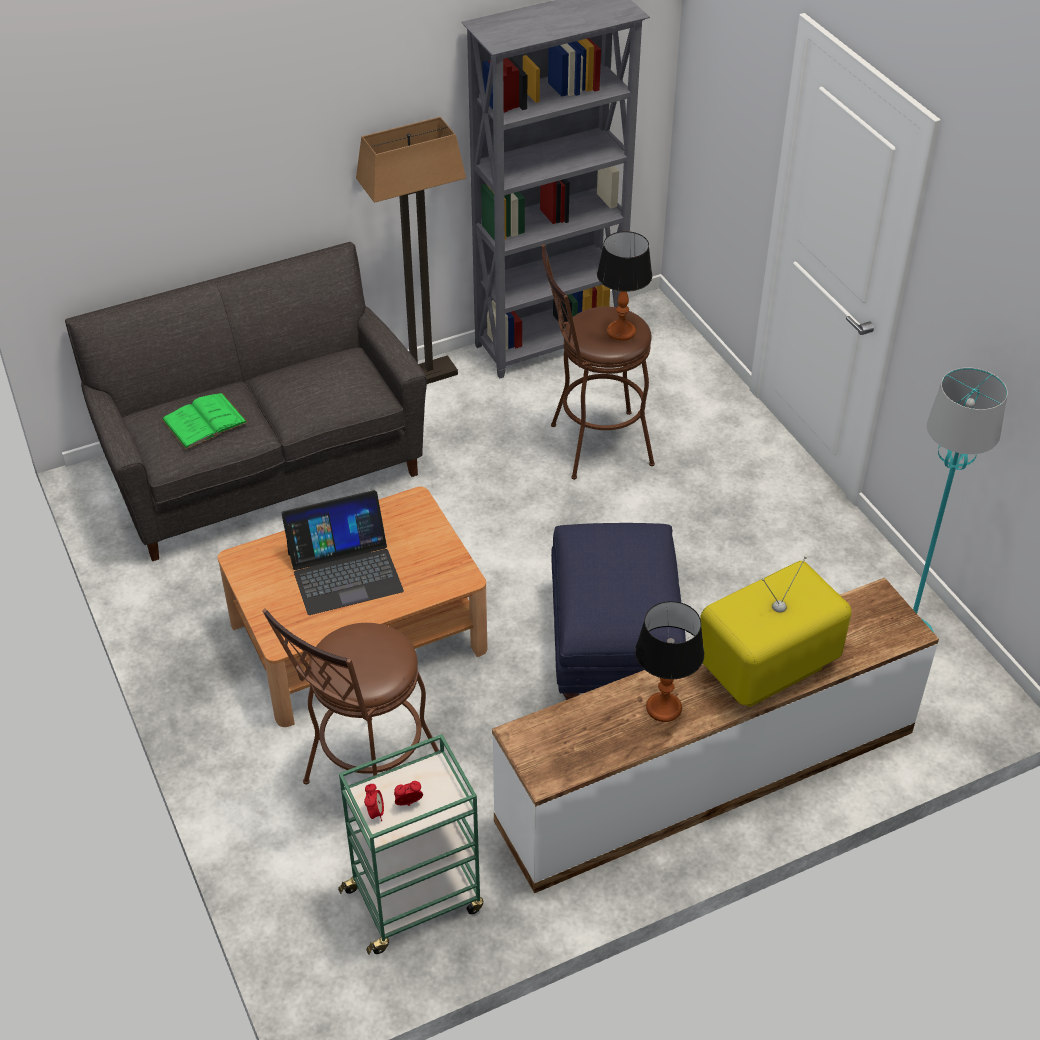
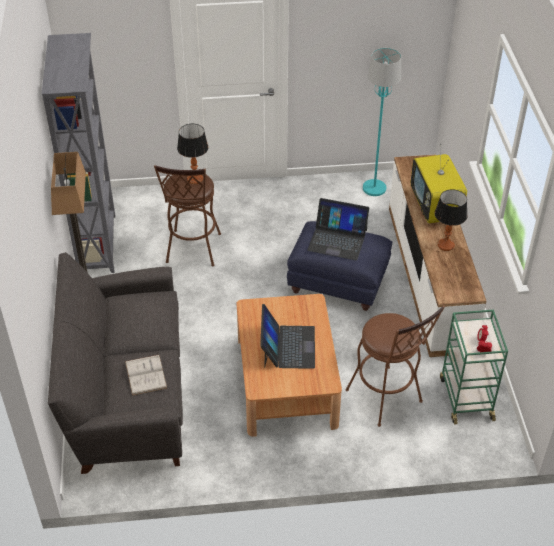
camera: 70 degrees left, 0 degrees up
green book [161,393,248,450] -> white book [125,355,167,396]
none -> laptop [307,198,369,260]

